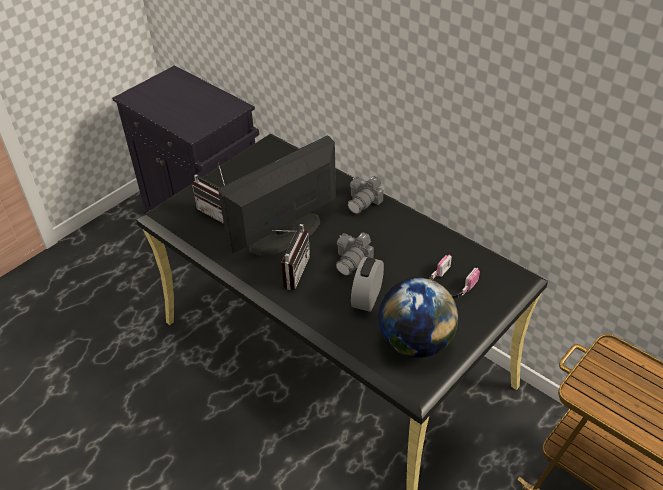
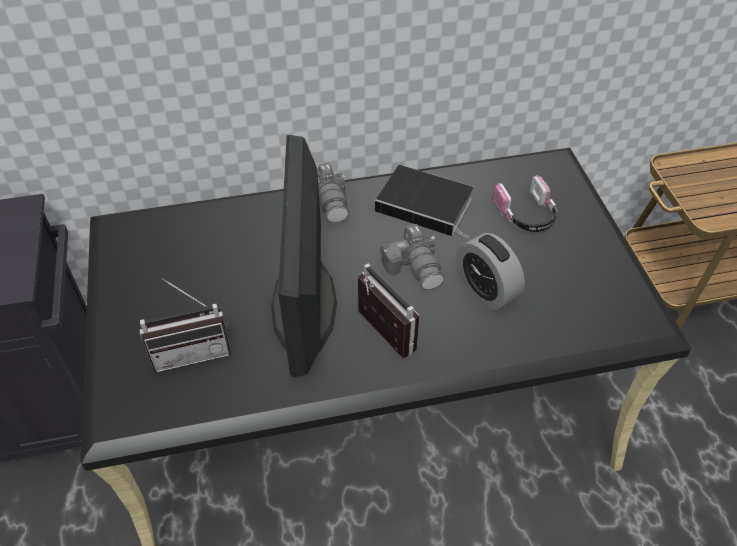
camera: 55 degrees left, 5 degrees up
globe [378,278,458,358] -> none
none -> book [375,165,473,238]

